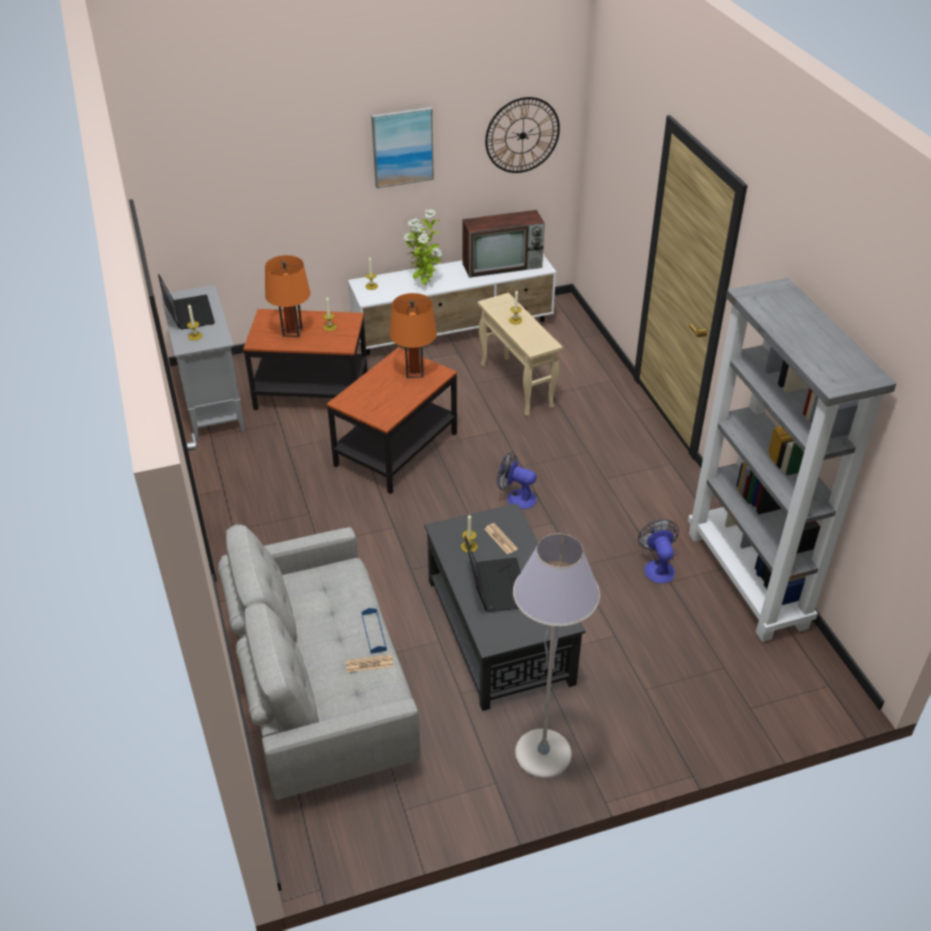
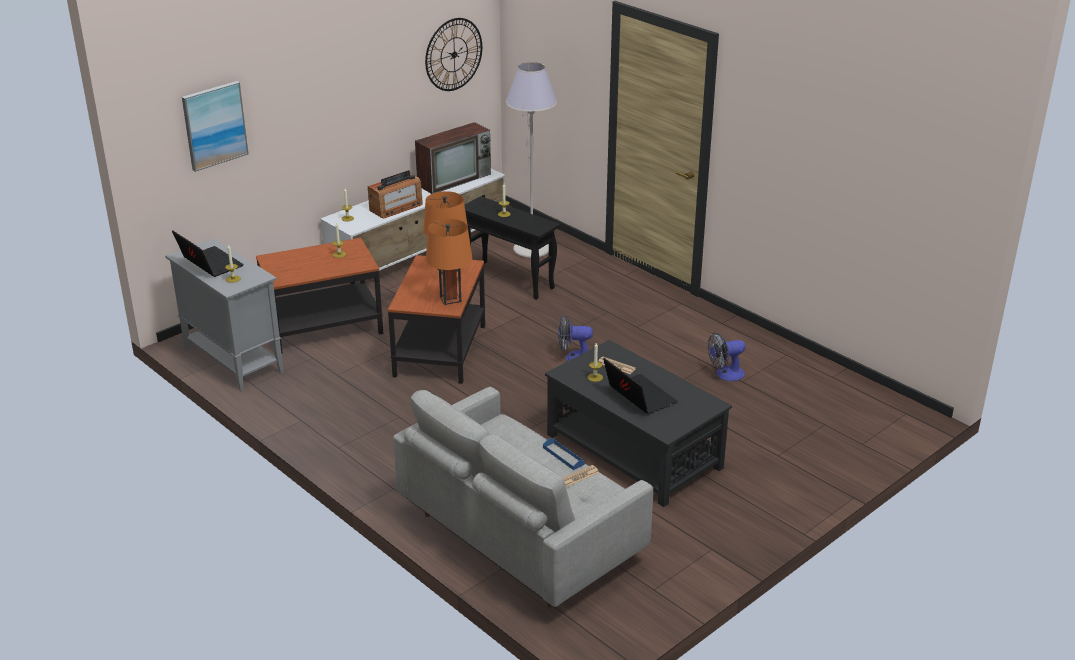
camera: 25 degrees left, 10 degrees down
orange table lamp [265,255,311,337] -> orange table lamp moved to [426,219,472,305]
picture [371,107,434,188] -> picture moved to [182,81,249,172]
potted plant [403,209,442,285] -> radio [368,170,423,219]
beige side table [478,293,563,416] -> black side table [465,196,560,300]
grey floor lamp [513,534,600,778] -> grey floor lamp moved to [506,62,557,258]
fan [638,520,679,583] -> fan turned 75 degrees counterclockwise [708,332,746,381]
grey bookcase [688,278,896,642] -> none

